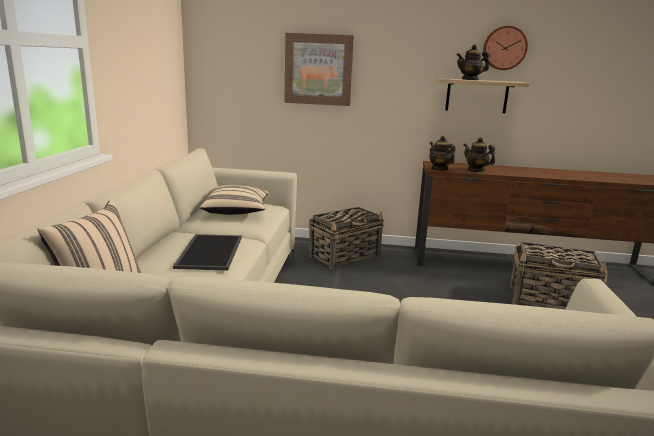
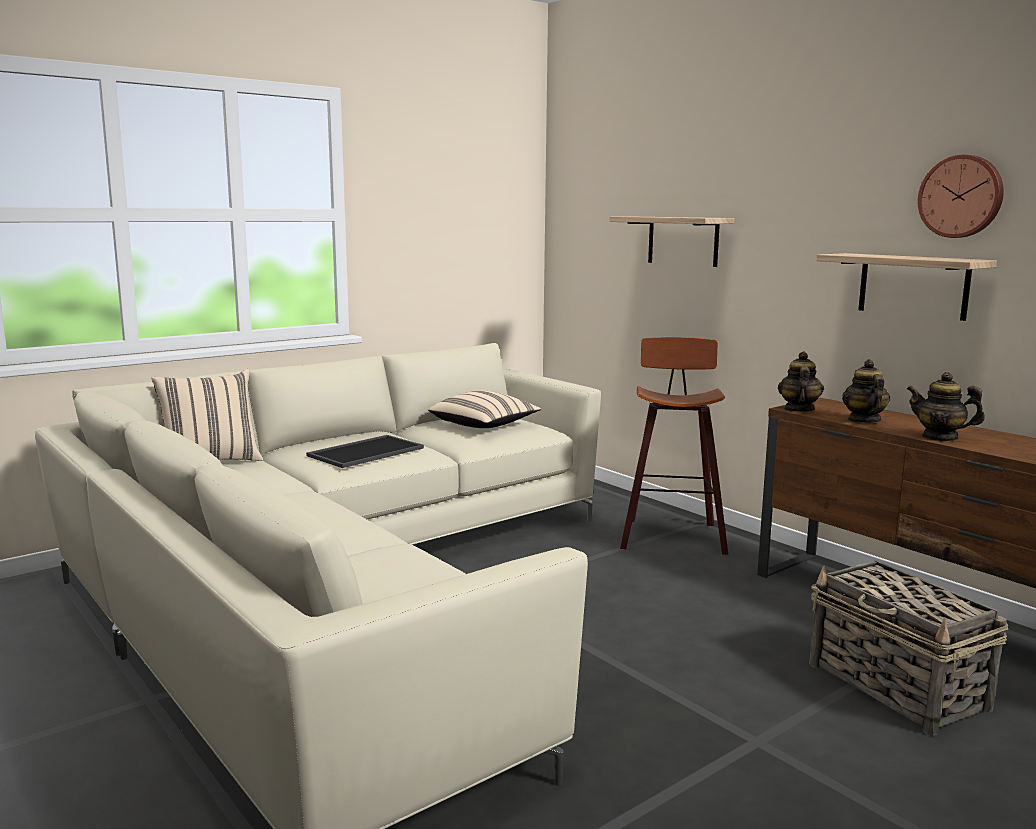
camera: 45 degrees right, 5 degrees down
picture [284,33,354,106] -> shelf [610,217,734,267]
basket [309,207,384,269] -> stool [620,337,728,555]
teapot [456,44,489,80] -> teapot moved to [907,372,985,442]

